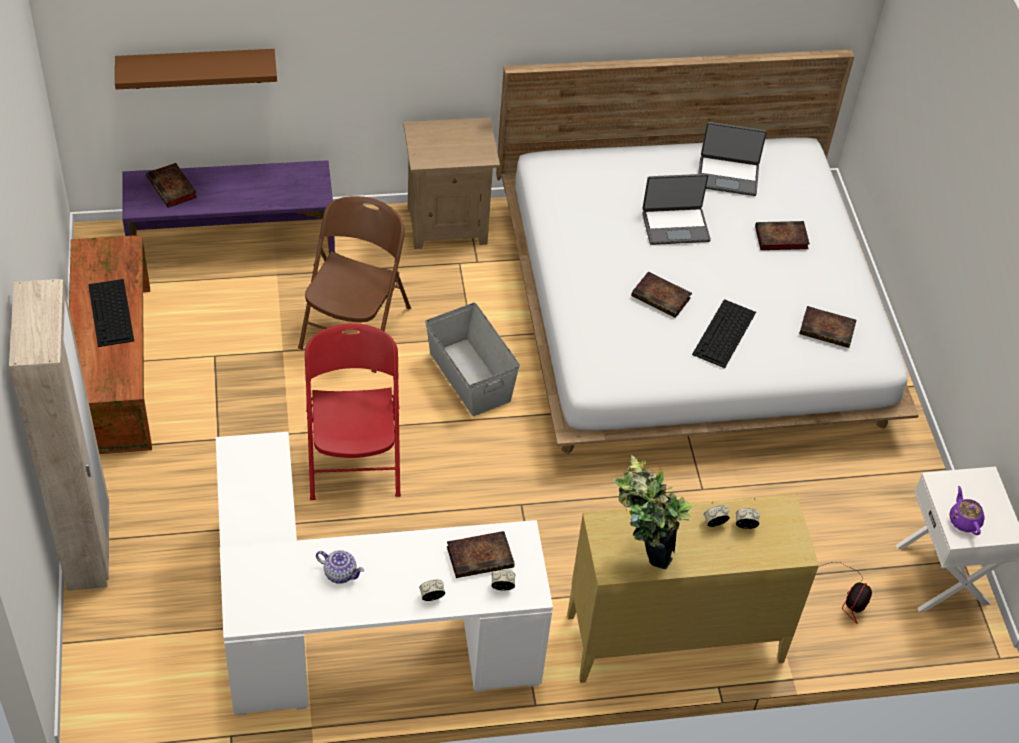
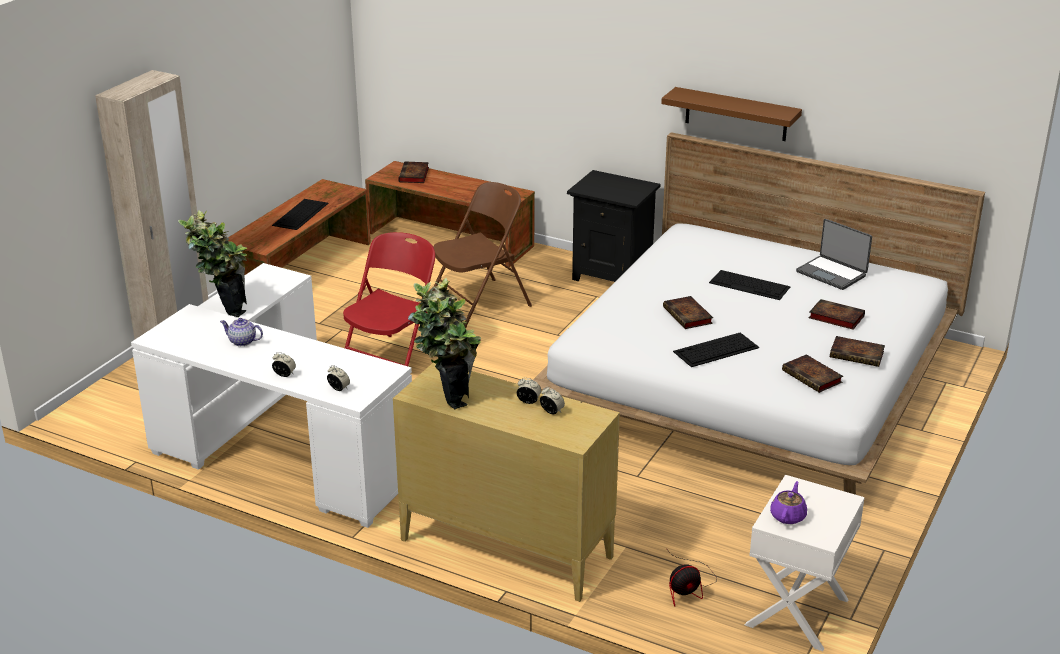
camera: 40 degrees right, 20 degrees down
brown shelf [115,49,277,90] -> brown shelf moved to [661,87,802,141]
purple bench [122,160,335,254] -> brown bench [365,161,535,267]
teapot [316,550,364,584] -> teapot turned 135 degrees clockwise [220,318,263,346]
beige nightstand [403,118,500,249] -> black nightstand [567,170,661,282]
grey storage box [425,303,520,416] -> none
book [447,531,514,578] -> book moved to [830,336,885,367]
laptop [642,174,711,245] -> keyboard [709,270,791,300]
none -> potted plant [178,210,248,317]

